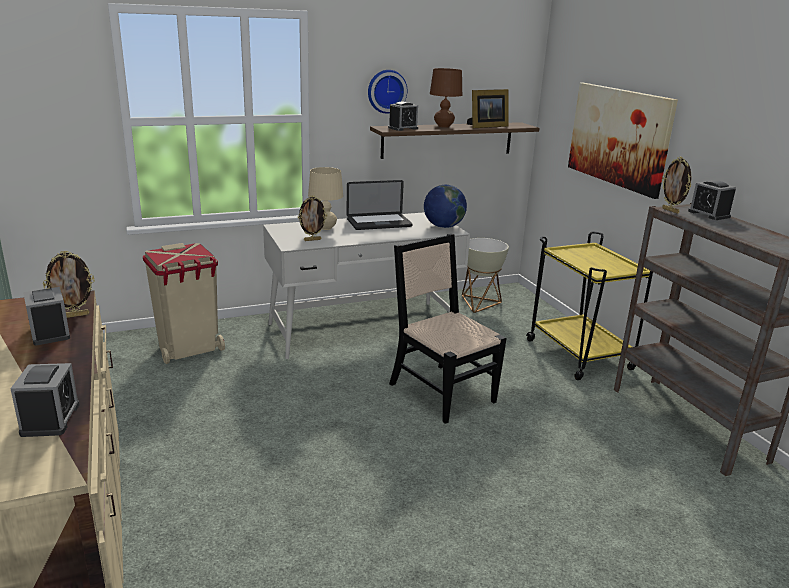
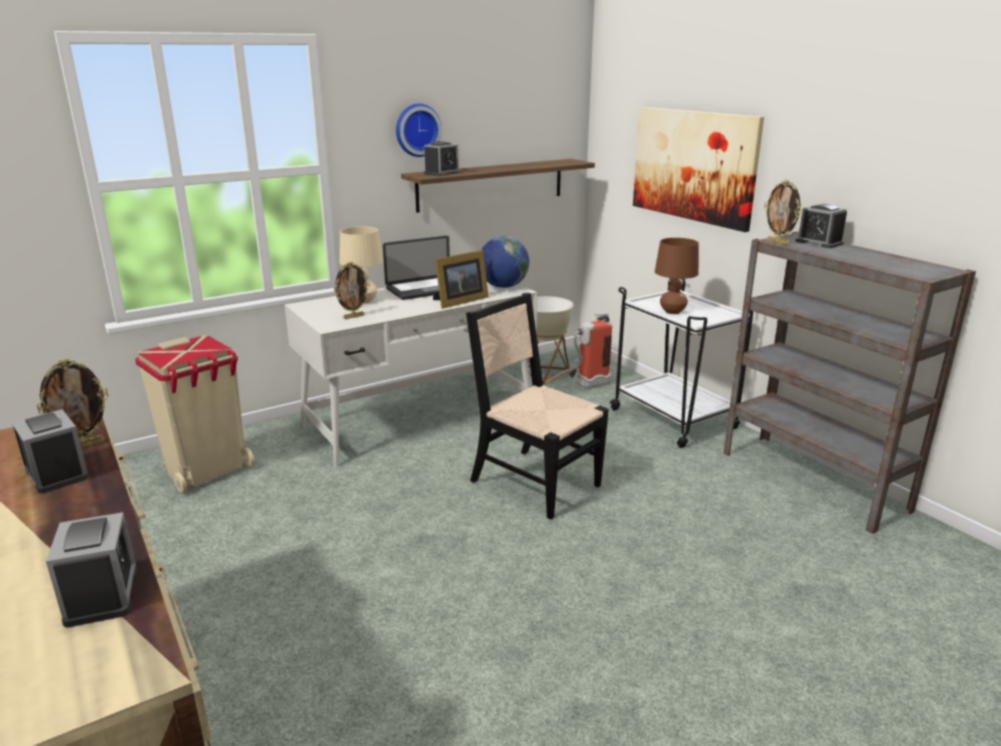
camera: 10 degrees left, 0 degrees up
brown table lamp [430,68,462,128] -> brown table lamp moved to [655,238,699,314]
picture frame [467,89,509,128] -> picture frame moved to [433,250,488,309]
yellow cart [526,232,653,380] -> white cart [609,278,753,448]
none -> fire extinguisher [568,313,612,389]

